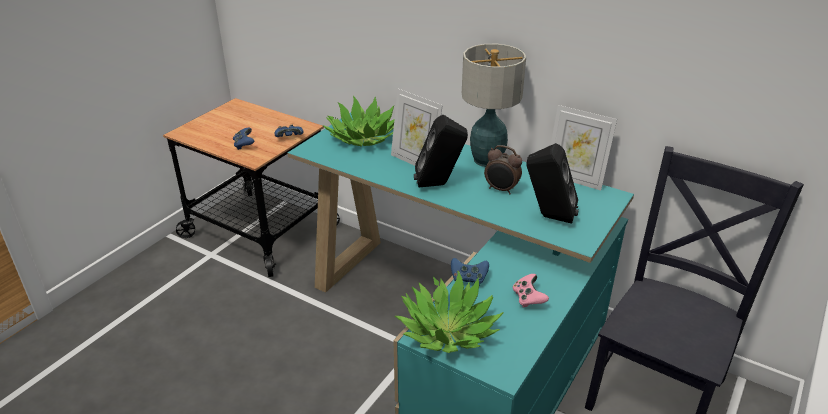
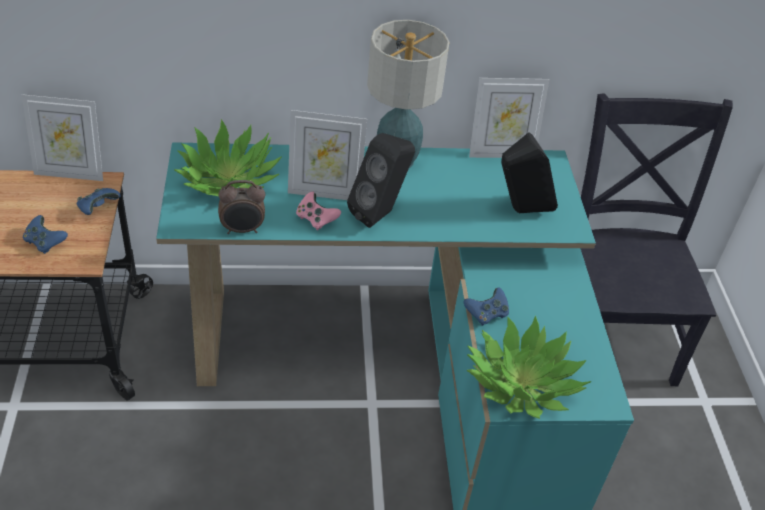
camera: 40 degrees left, 10 degrees up
alarm clock [484,145,522,194] -> alarm clock moved to [218,180,265,234]
pink game controller [513,274,549,308] -> pink game controller moved to [296,191,341,231]
none -> picture frame [22,94,103,181]

